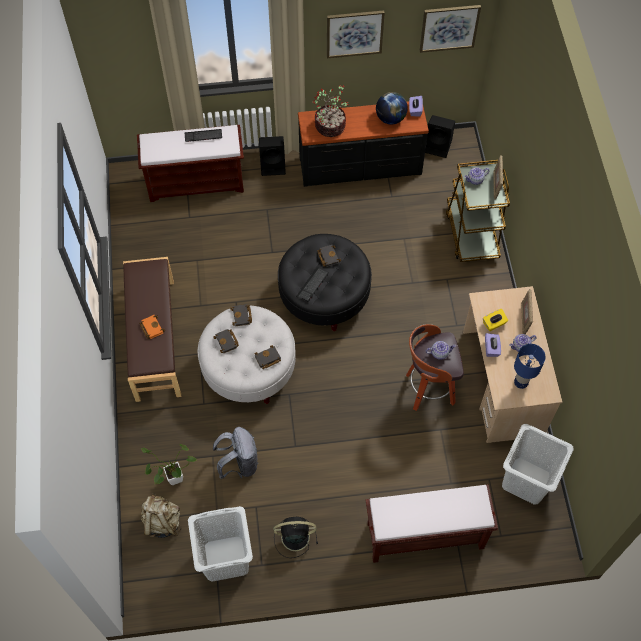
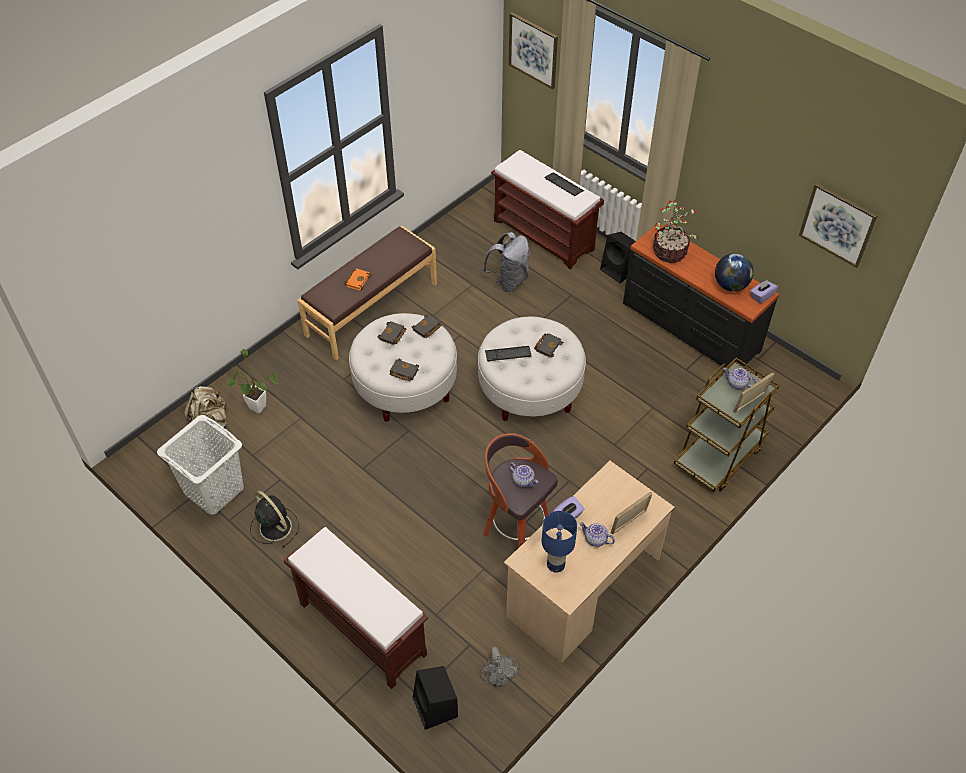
camera: 50 degrees right, 10 degrees down
grey backpack [213,427,258,479] -> grey backpack moved to [482,232,530,292]
black ottoman [278,234,372,331] -> white ottoman [478,316,586,421]
picture [327,10,385,58] -> picture moved to [509,12,558,89]
black speaker [425,115,455,158] -> black speaker moved to [413,666,458,730]
yellow tissue box [483,309,508,331] -> none
white laundry basket [502,424,574,505] -> grey fan [480,647,520,687]

